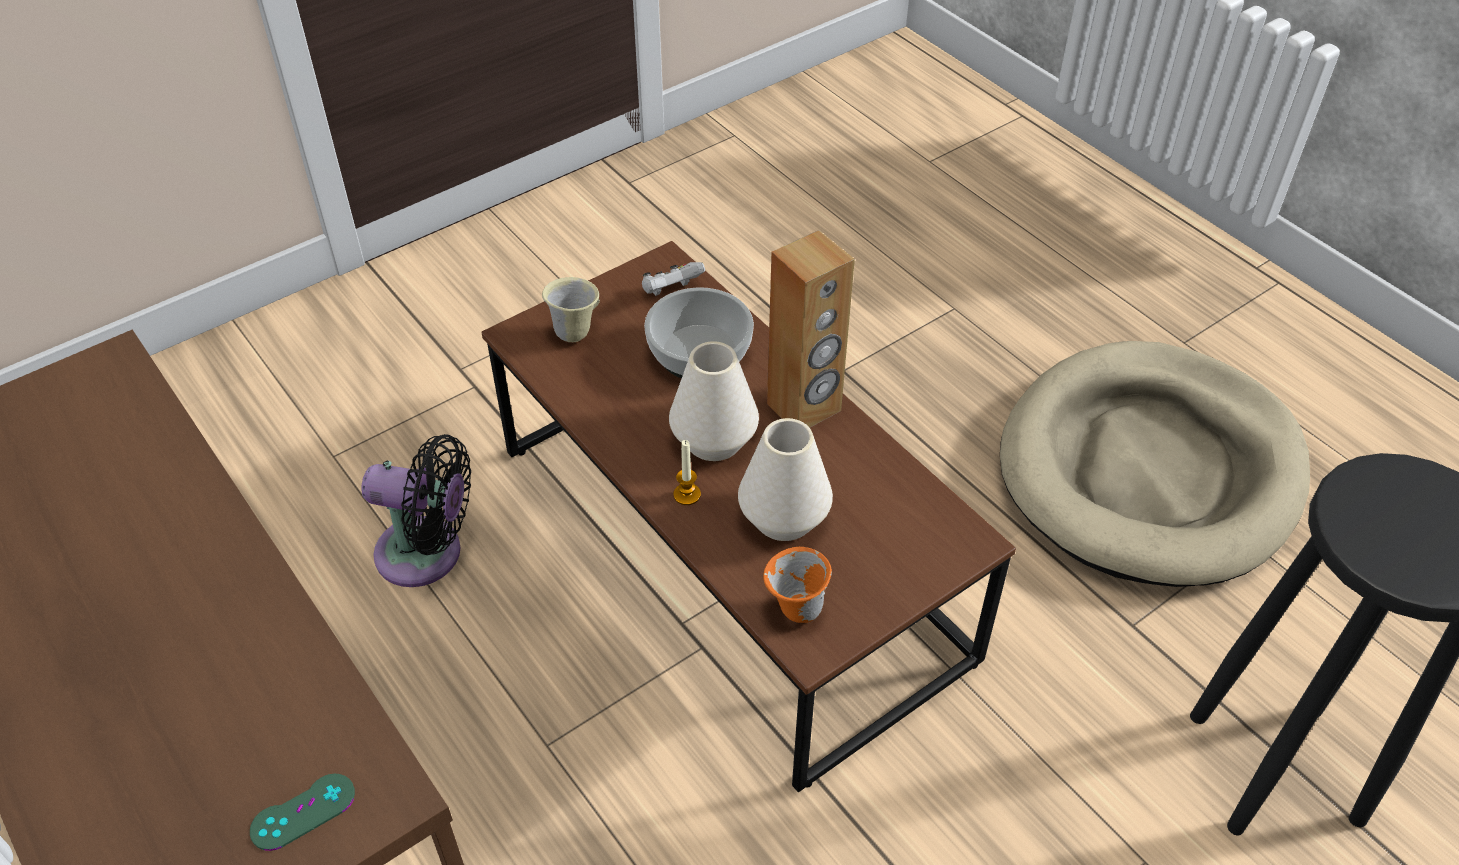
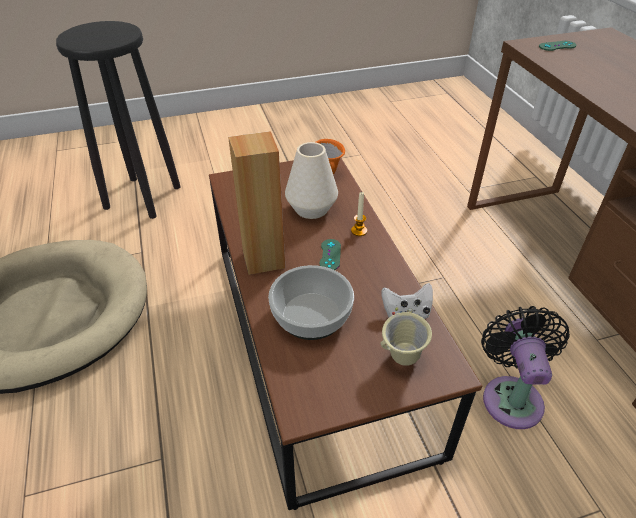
camera: 160 degrees left, 5 degrees down
black fan [361,434,471,587] -> black fan turned 60 degrees clockwise [481,306,570,429]
white game controller [642,262,705,296] -> white game controller moved to [382,283,433,319]
white vase [669,341,759,461] -> green game controller [319,239,341,270]

